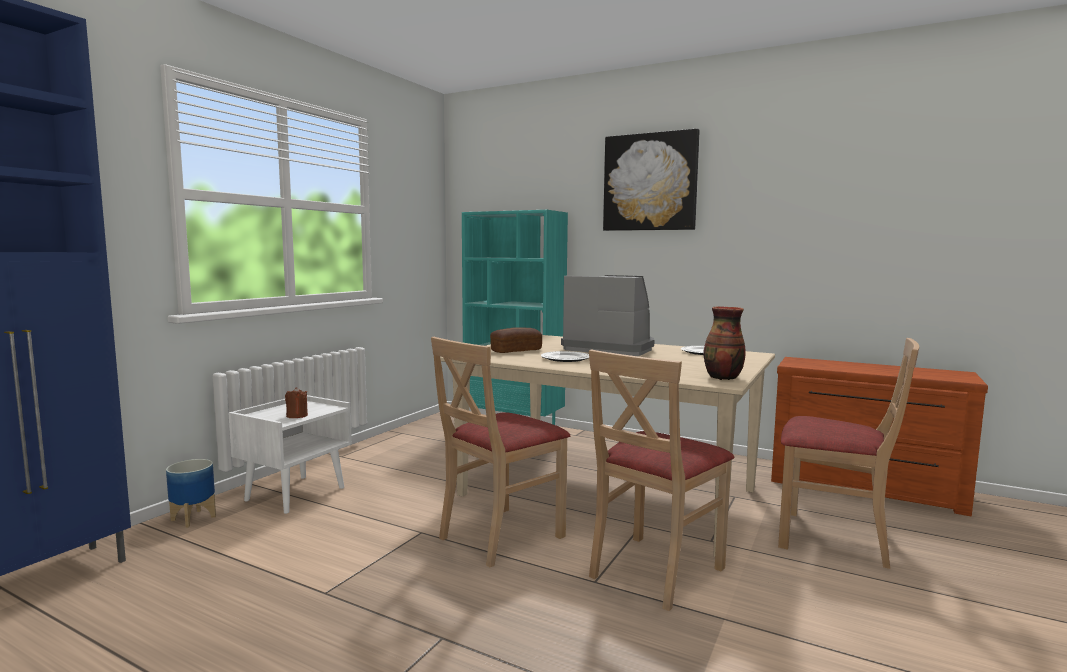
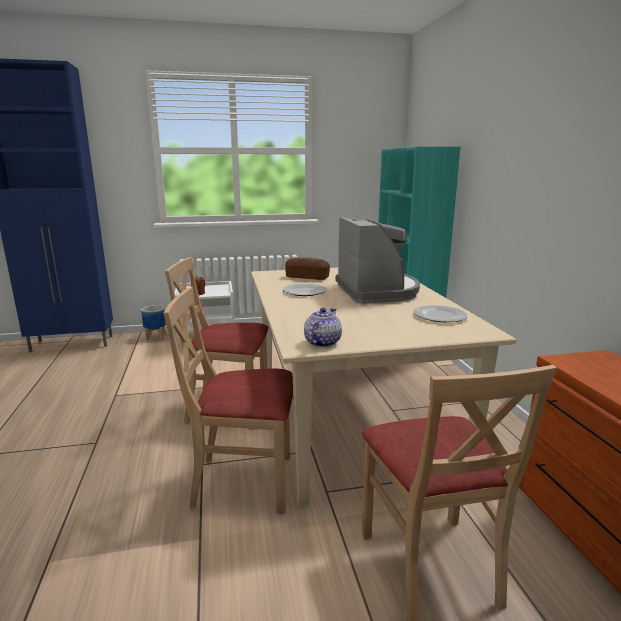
camera: 50 degrees right, 10 degrees up
picture [603,129,700,231] -> none
vase [703,306,746,380] -> teapot [304,308,342,347]

